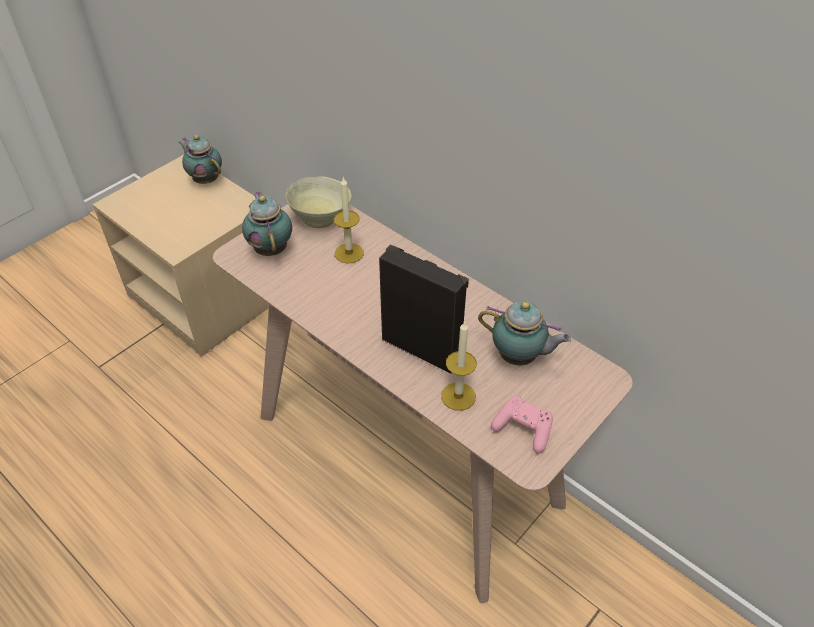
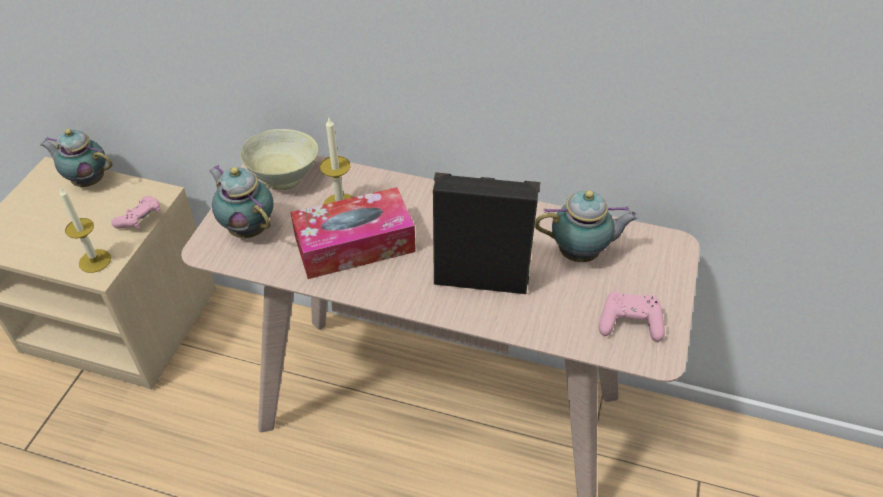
camera: 25 degrees left, 0 degrees up
candle [441,321,477,411] -> candle moved to [59,187,111,273]
none -> pink game controller [111,196,161,228]
none -> tissue box [290,187,416,279]

